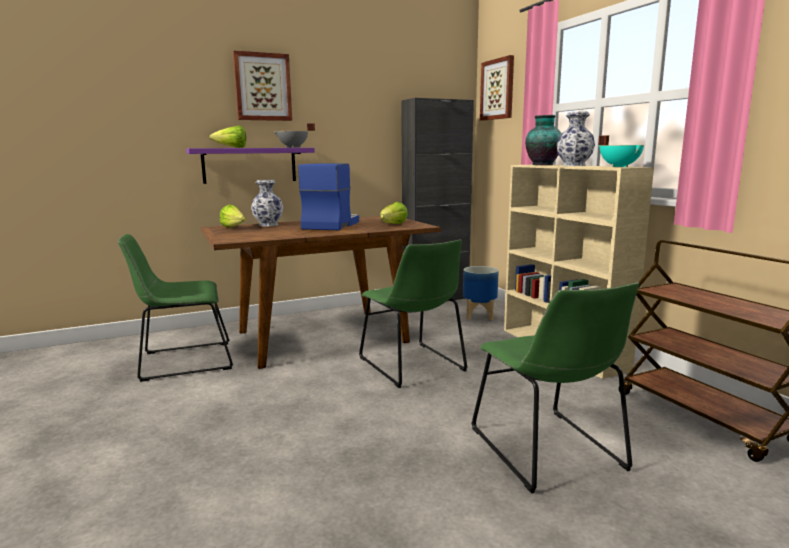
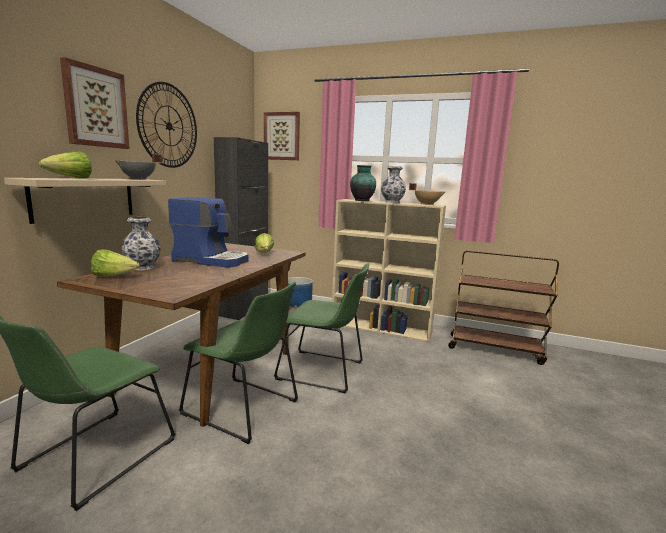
camera: 45 degrees left, 0 degrees up
purple shelf [186,148,315,184] -> beige shelf [4,178,166,224]
coffee machine [298,163,359,230] -> coffee machine turned 135 degrees clockwise [168,197,248,267]
green chair [471,282,639,494] -> green chair moved to [179,282,298,444]
turquoise cooking pot [598,135,644,167] -> beige cooking pot [409,183,445,205]
none -> wall clock [136,82,197,168]

